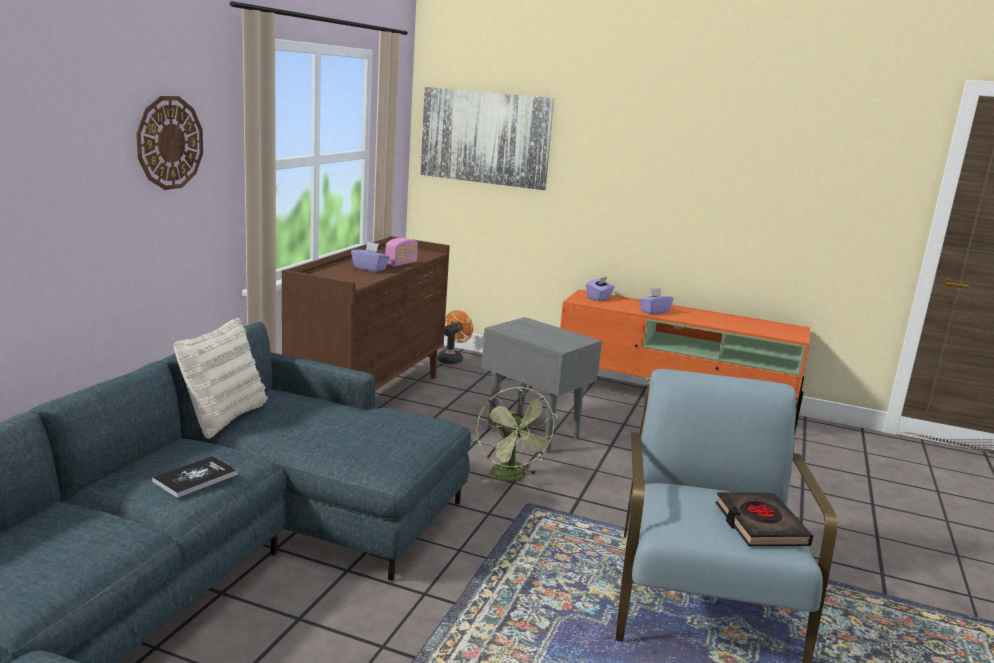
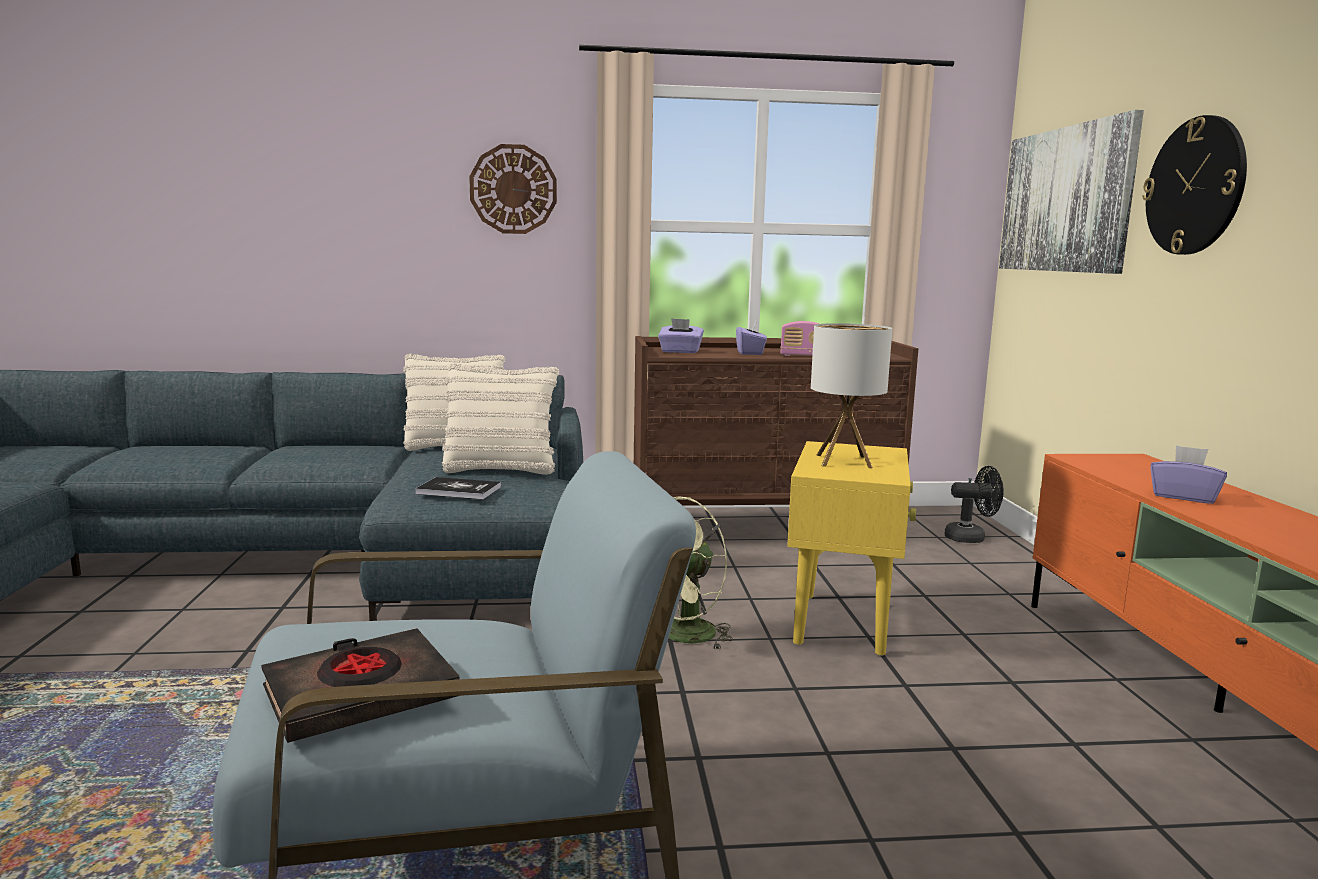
camera: 65 degrees right, 5 degrees down
book [152,456,238,498] -> book moved to [415,477,501,499]
orange fan [437,310,473,364] -> black fan [944,466,1004,543]
grey side table [482,317,602,452] -> yellow side table [787,441,916,656]
purple tissue box [586,276,615,301] -> purple tissue box moved to [658,318,704,353]
none -> beige pillow [442,363,559,475]
none -> table lamp [811,323,892,468]
none -> wall clock [1142,115,1247,255]

